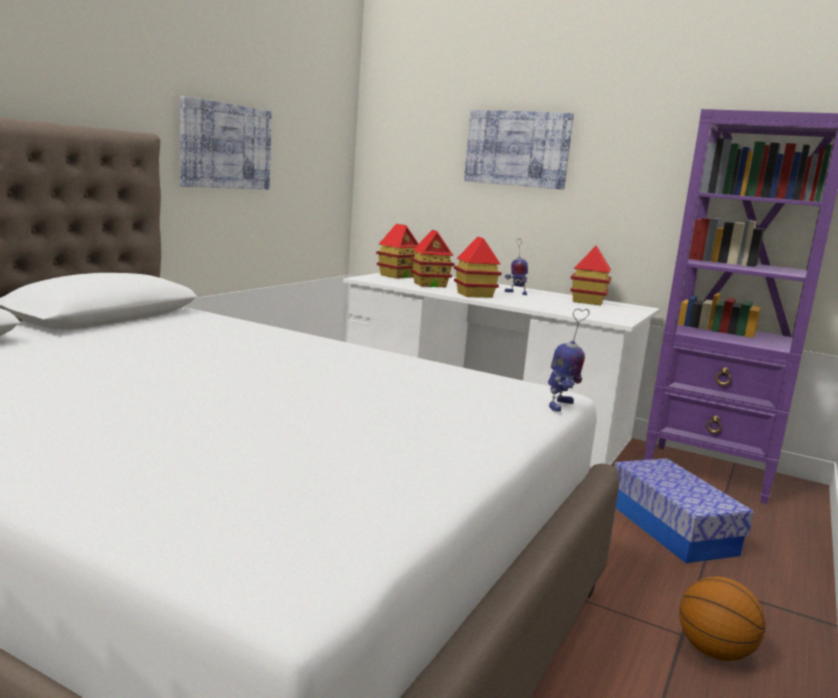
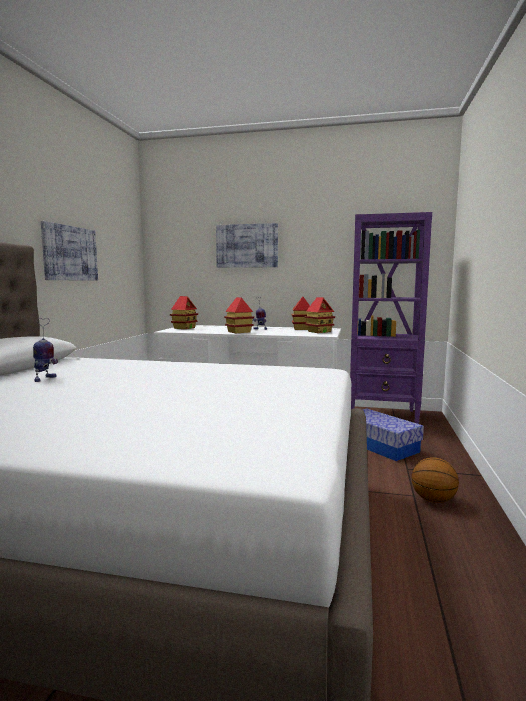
camera: 15 degrees left, 5 degrees down
toy house [410,230,454,287] -> toy house moved to [304,297,335,333]
toy robot [548,309,590,412] -> toy robot moved to [33,318,58,382]

